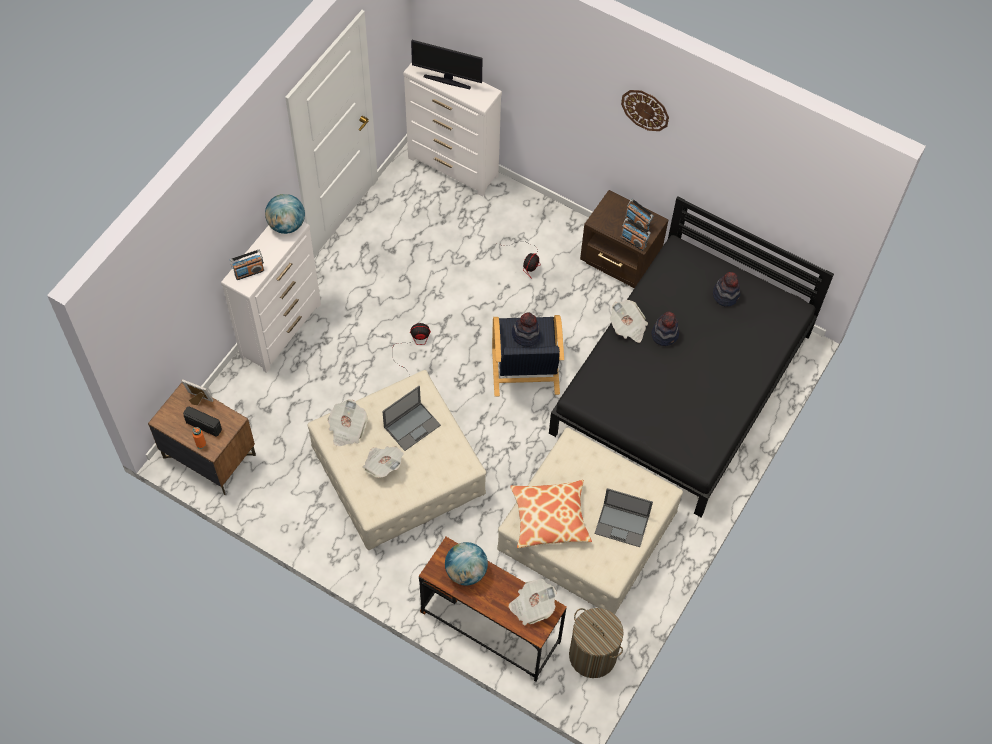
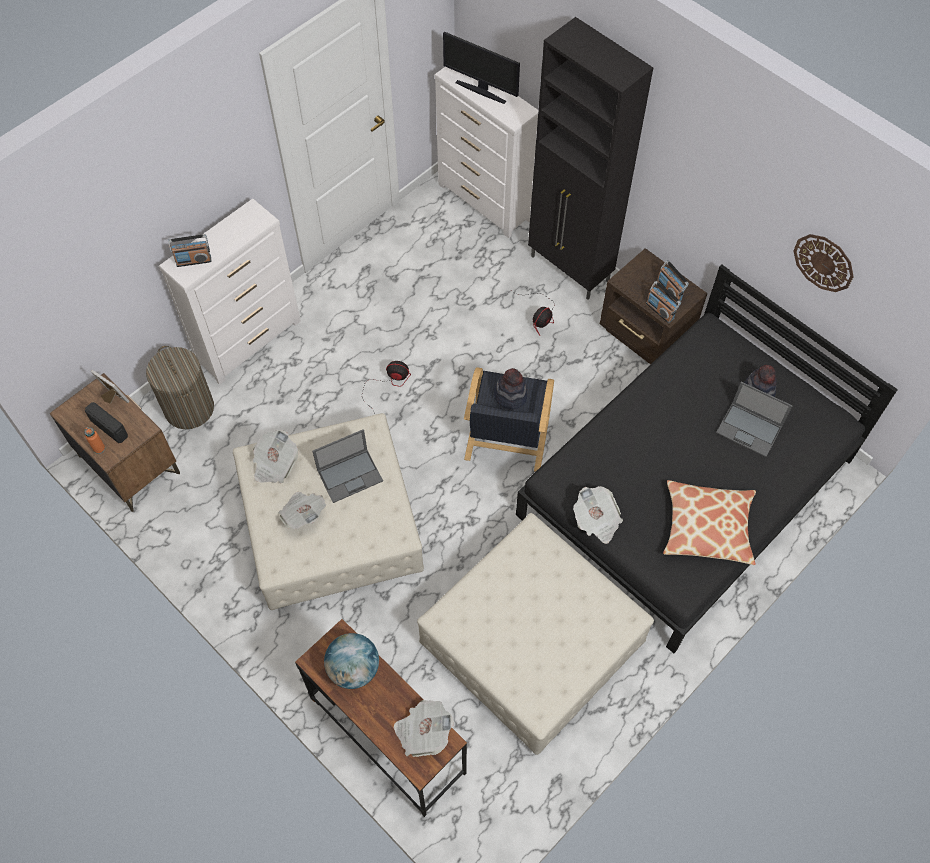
camera: 15 degrees right, 0 degrees up
globe [265,194,305,234] -> none
pillow [510,480,592,548] -> pillow moved to [663,480,756,565]
laundry basket [569,608,624,678] -> laundry basket moved to [146,346,214,429]
laptop [595,488,653,547] -> laptop moved to [716,381,793,457]
newspaper [610,300,648,343] -> newspaper moved to [573,486,623,544]
wall clock [621,90,669,131] -> wall clock moved to [793,234,854,292]
hat [652,312,679,346] -> none
none -> black cabinet [528,17,653,300]

